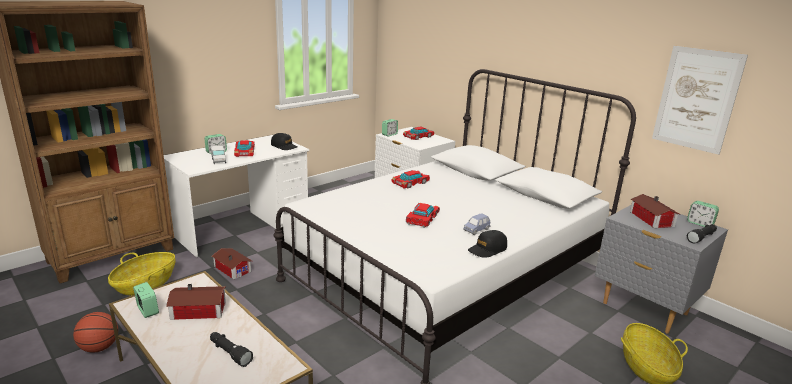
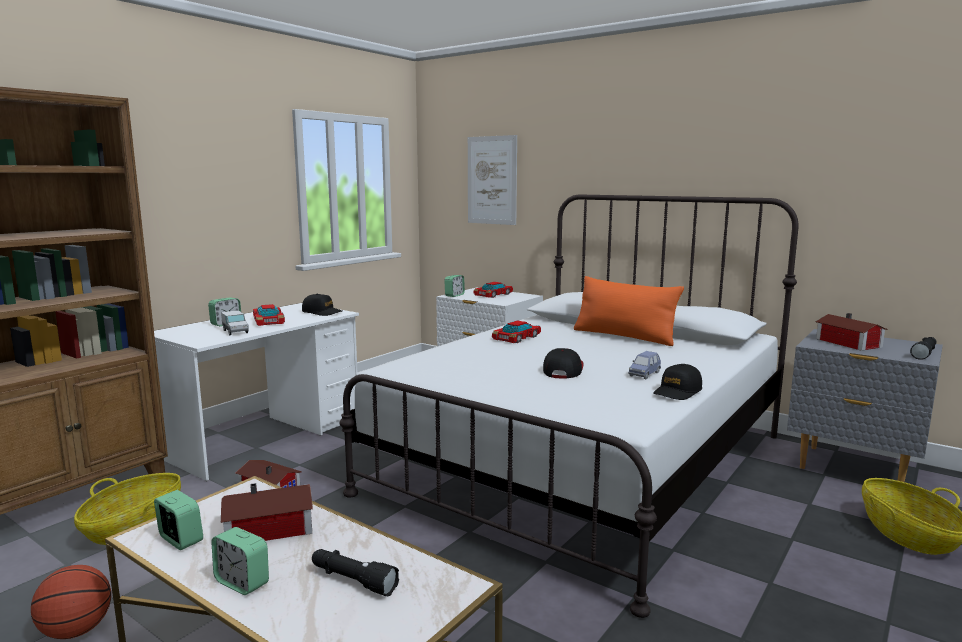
camera: 10 degrees left, 10 degrees down
toy car [406,203,440,228] -> cap [543,348,584,378]
picture [652,46,748,155] -> picture moved to [468,135,517,225]
alarm clock [687,201,719,227] -> alarm clock moved to [211,527,269,595]
none -> orange pillow [574,276,684,346]

